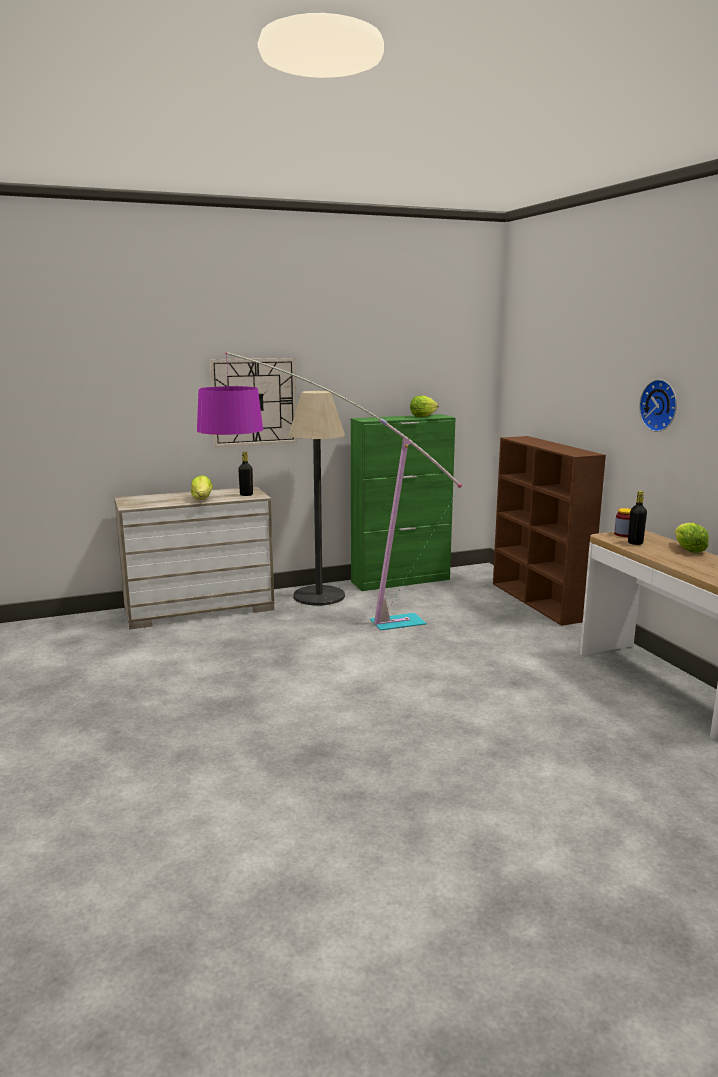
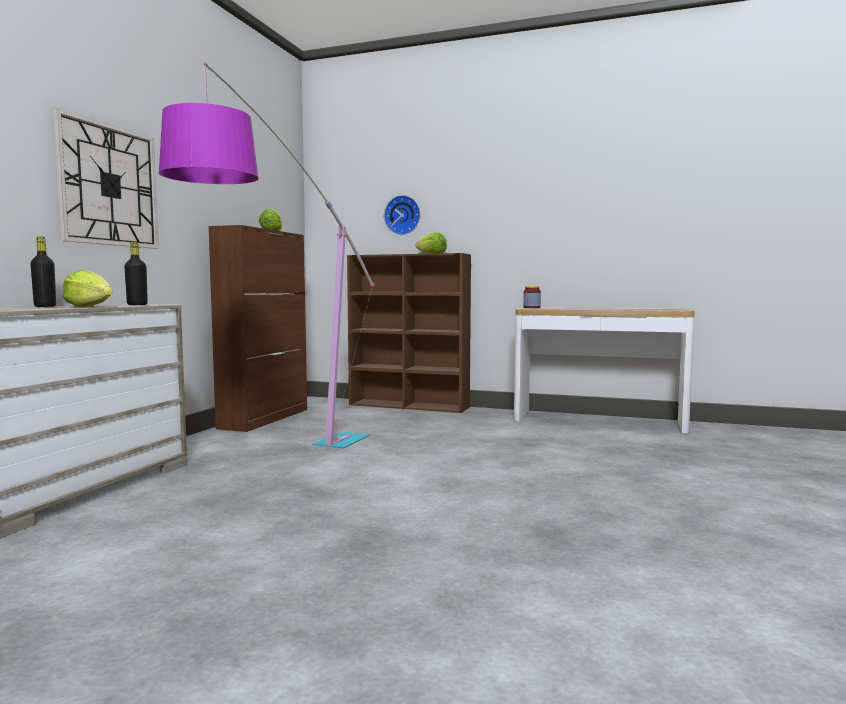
camera: 50 degrees left, 10 degrees down
floor lamp [288,391,345,606] -> none
green cabinet [351,414,456,591] -> brown cabinet [208,225,307,432]
black bottle [628,491,647,545] -> black bottle moved to [31,237,56,307]
wall clock [639,379,677,432] -> wall clock moved to [384,195,421,235]
lettuce [675,523,709,553] -> lettuce moved to [416,232,447,254]

